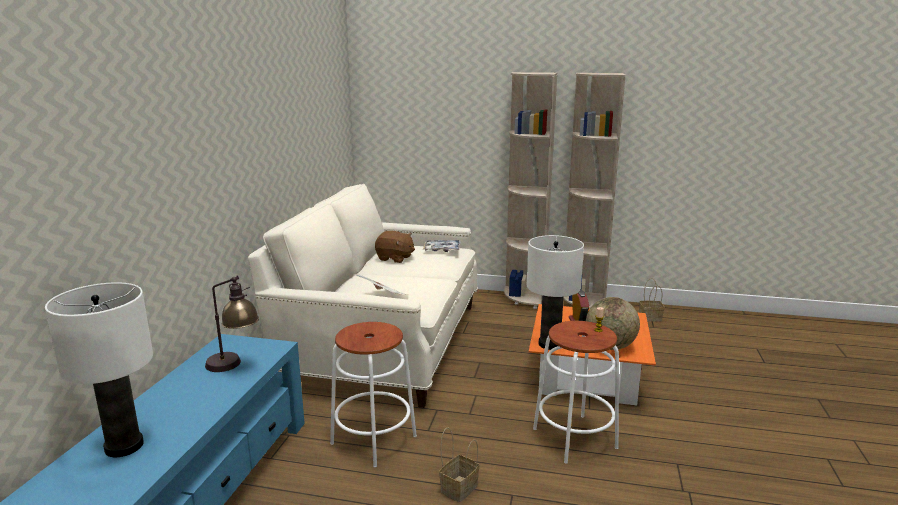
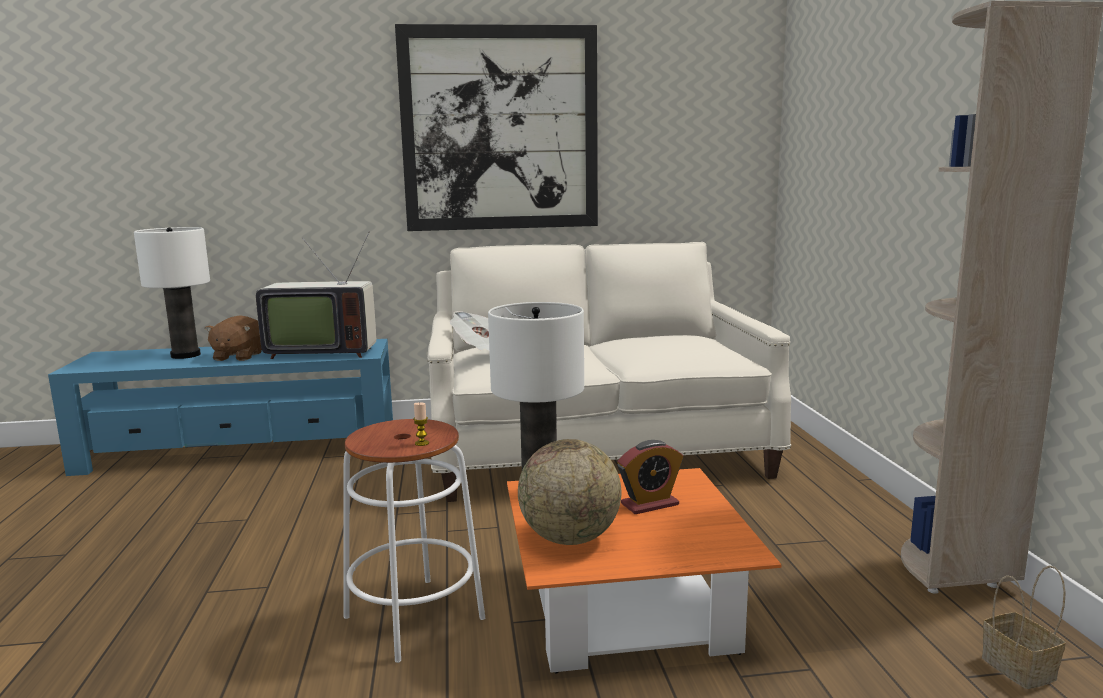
camera: 70 degrees right, 5 degrees down
table lamp [205,276,259,372] -> television [256,232,376,359]
white stool [330,322,417,467] -> none
brown plush toy [375,231,415,263] -> brown plush toy moved to [204,315,262,361]
tray [423,240,461,252] -> none
basket [439,428,479,502] -> none
beige bookcase [504,72,557,309] -> none
none -> picture [395,24,598,231]

